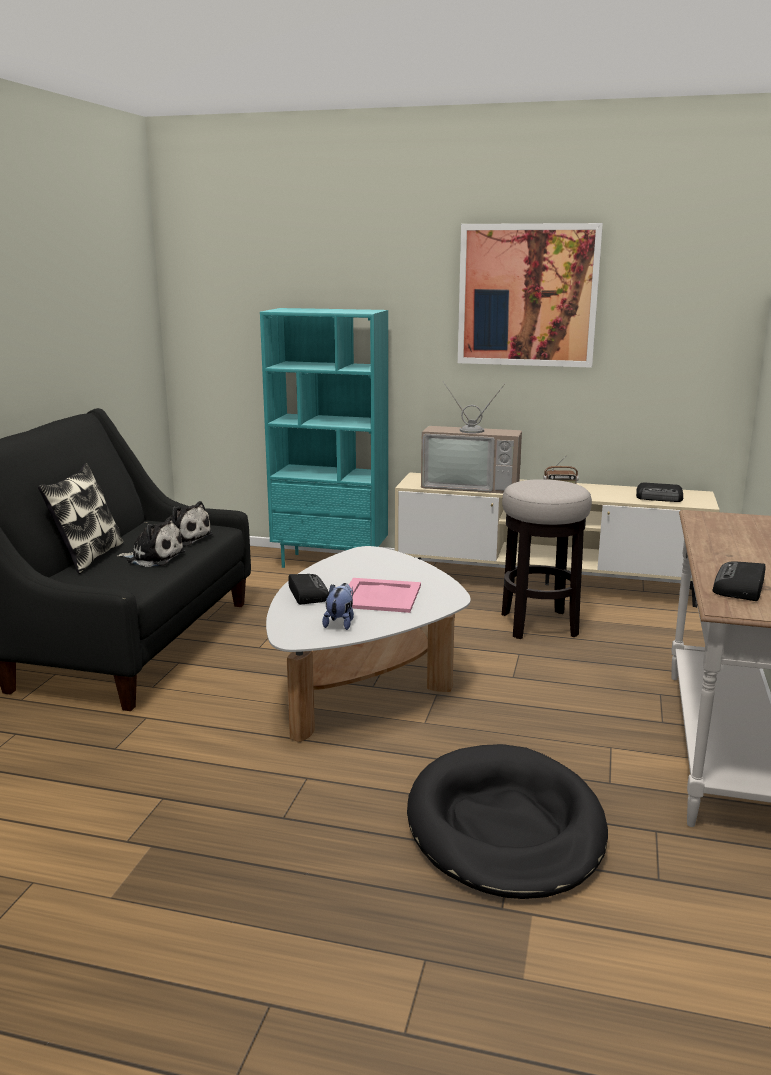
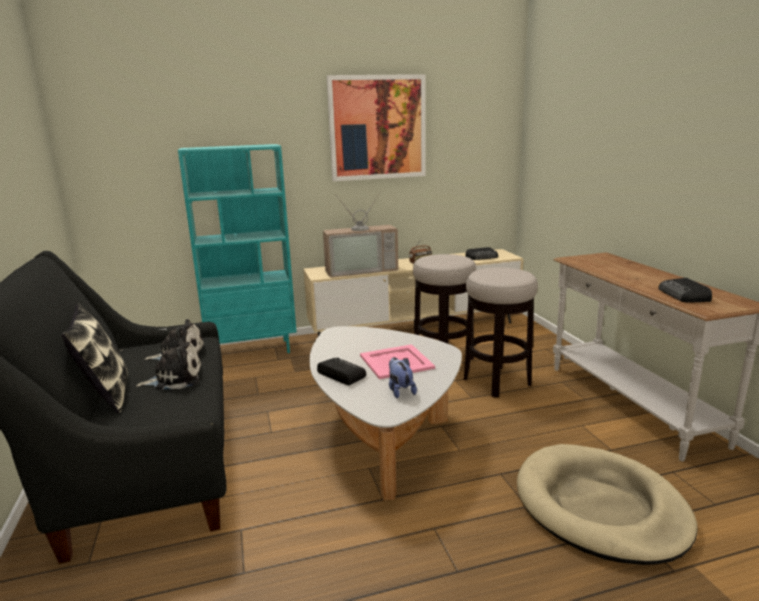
camera: 30 degrees left, 0 degrees up
black dog bed [407,744,608,899] -> beige dog bed [517,444,698,565]
none -> stool [464,267,538,397]

